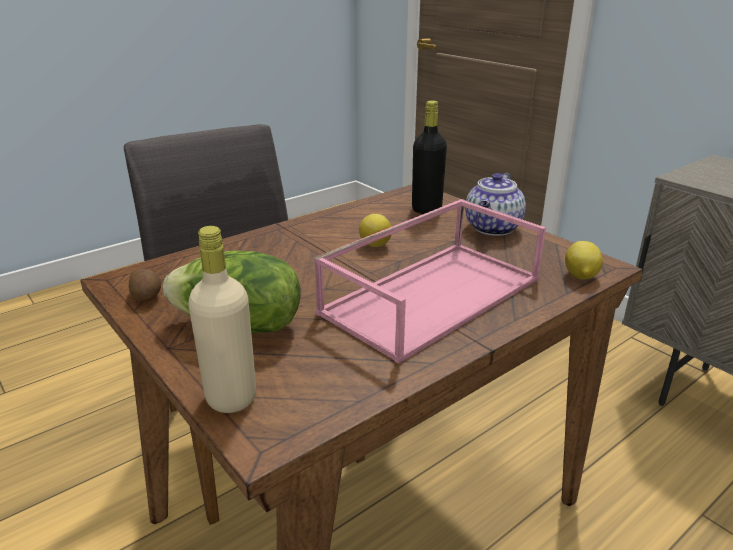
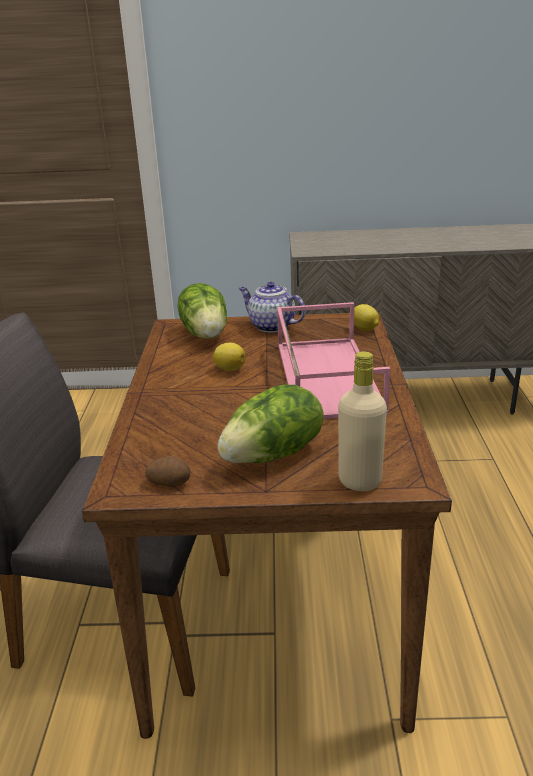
camera: 50 degrees left, 0 degrees up
black bottle [412,101,447,214] -> lettuce [177,283,227,338]
teapot [465,173,526,236] -> teapot turned 150 degrees clockwise [239,282,306,332]

